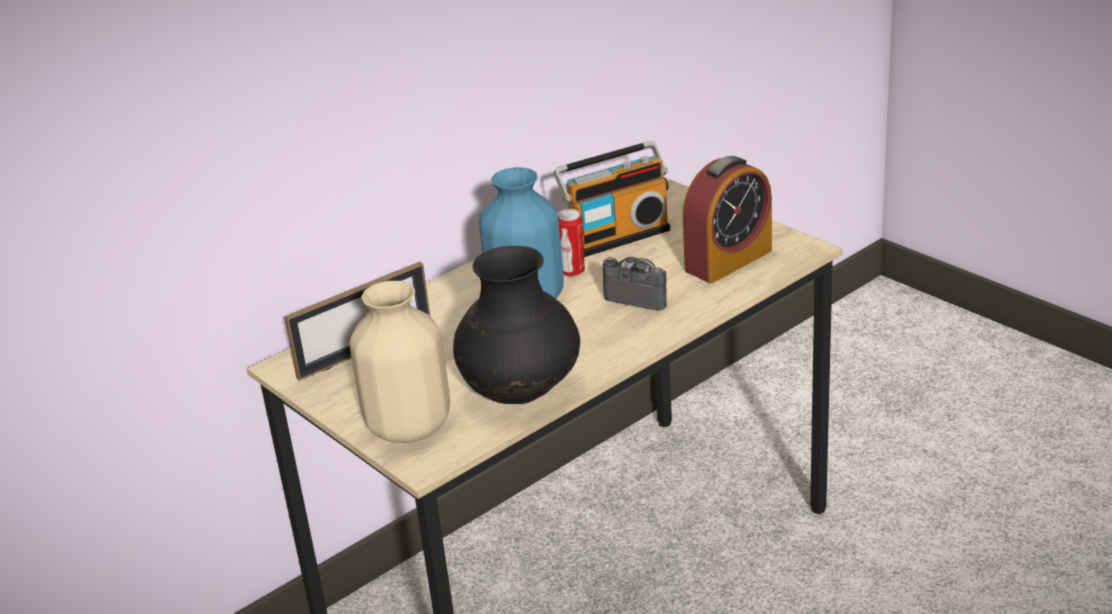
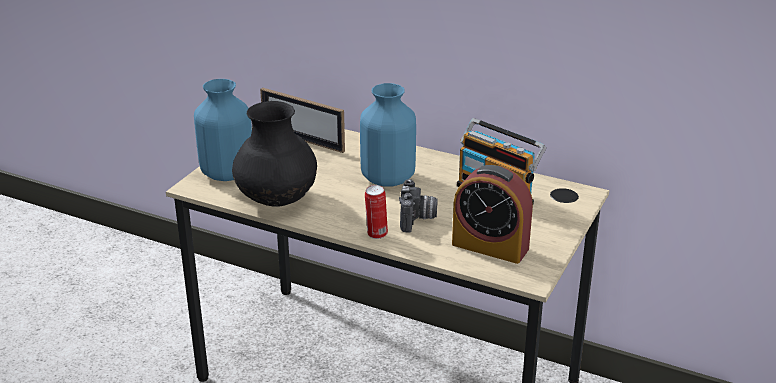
camera: 65 degrees right, 0 degrees up
beige vase [350,281,450,443] -> blue vase [194,79,252,181]
can [558,209,585,277] -> can moved to [365,185,388,239]

